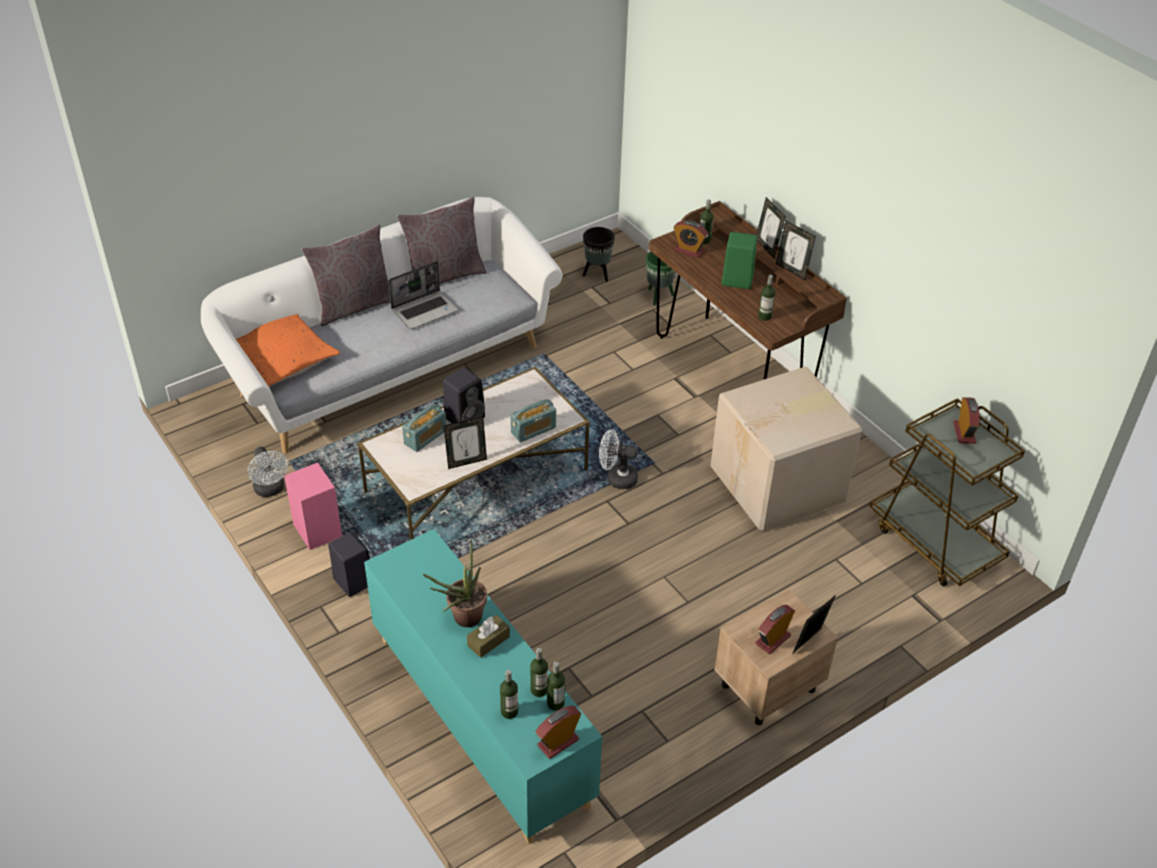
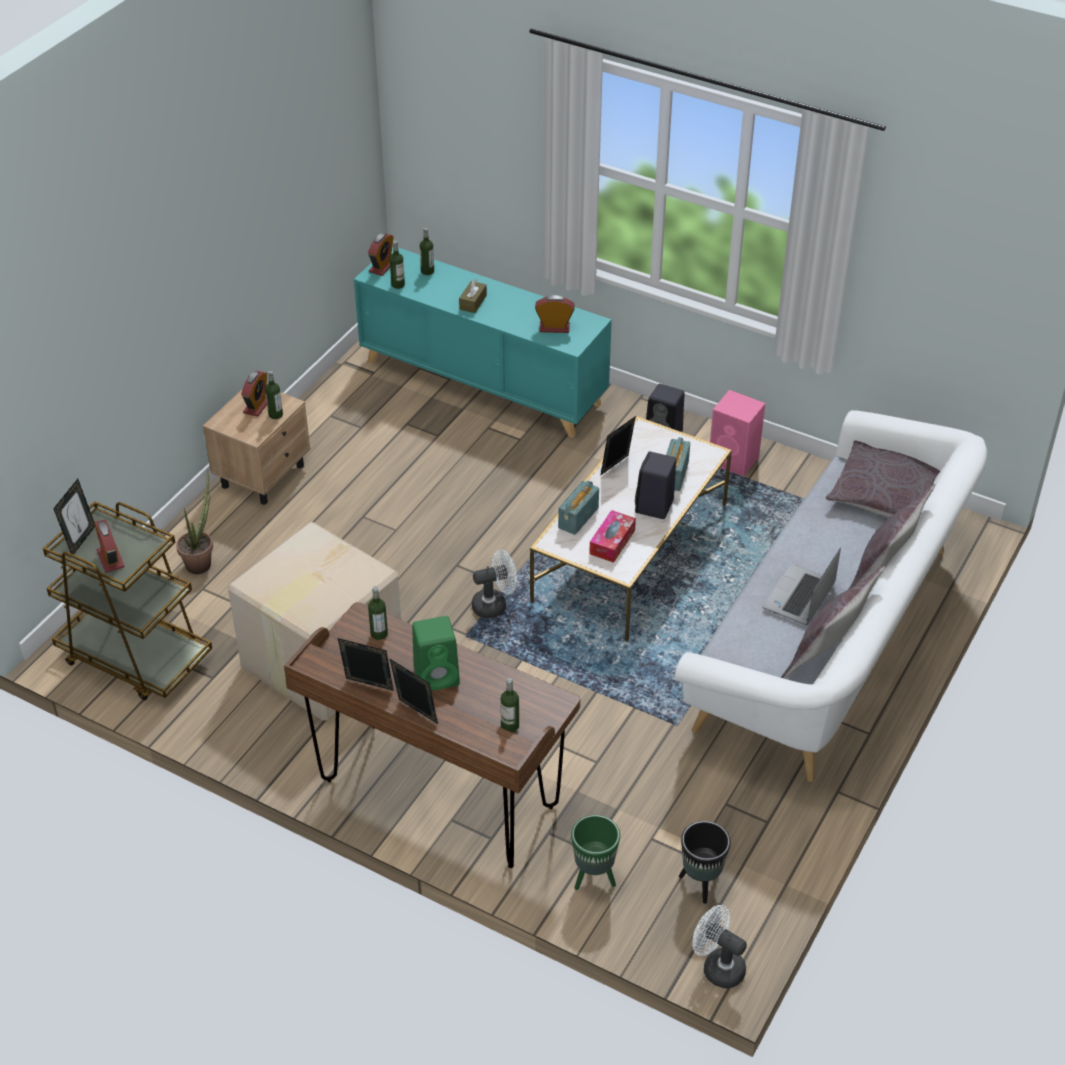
camera: 155 degrees right, 0 degrees up
orange pillow [236,314,340,387] -> grey pillow [826,441,940,517]
white fan [247,447,288,497] -> white fan moved to [692,905,747,988]
potted plant [423,539,487,627] -> potted plant moved to [176,469,213,574]
bottle [530,648,548,697] -> bottle moved to [265,371,283,419]
alarm clock [674,220,709,258] -> alarm clock moved to [535,295,575,333]
picture frame [793,595,836,653] -> picture frame moved to [53,479,95,555]
none -> tissue box [589,510,636,563]

